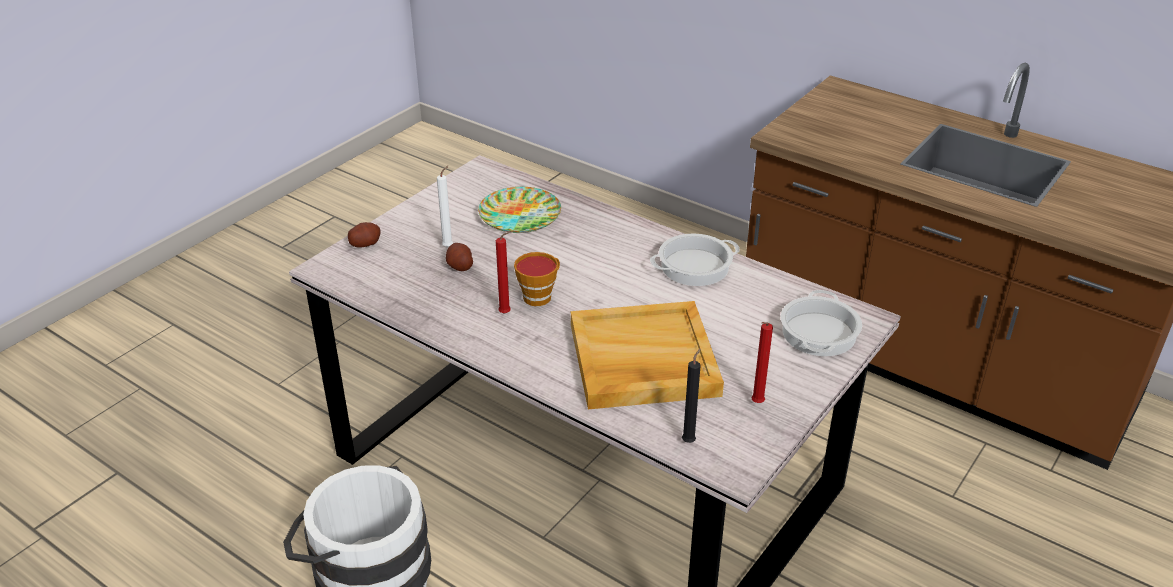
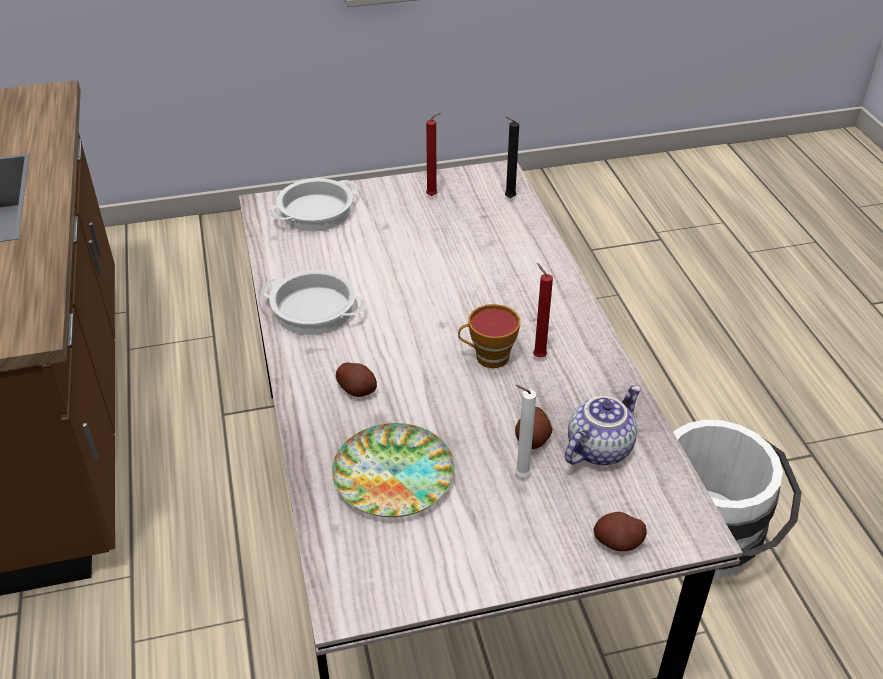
camera: 140 degrees left, 5 degrees up
beige tray [571,301,724,409] -> none
none -> potato [336,363,377,397]
none -> teapot [565,385,641,465]

